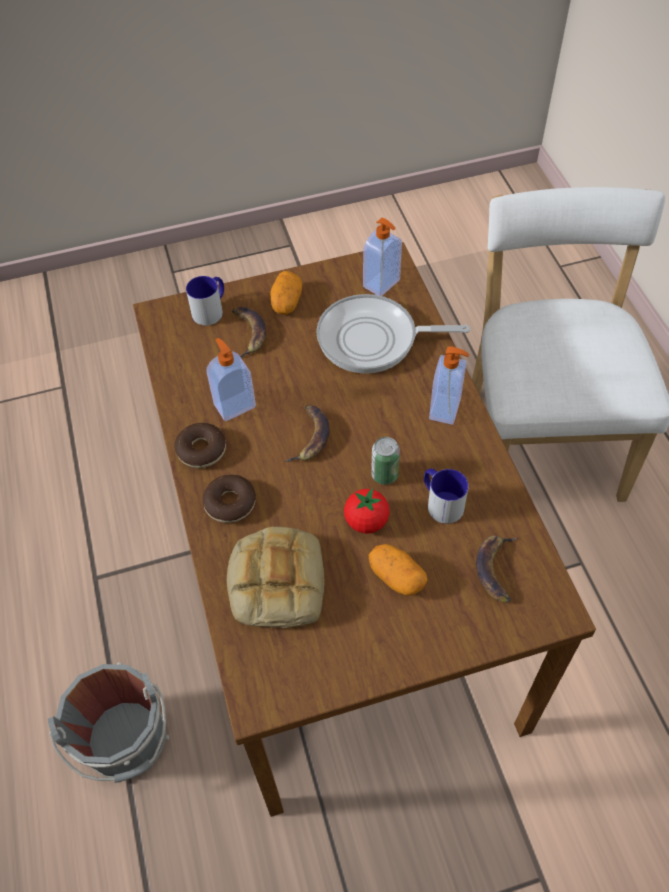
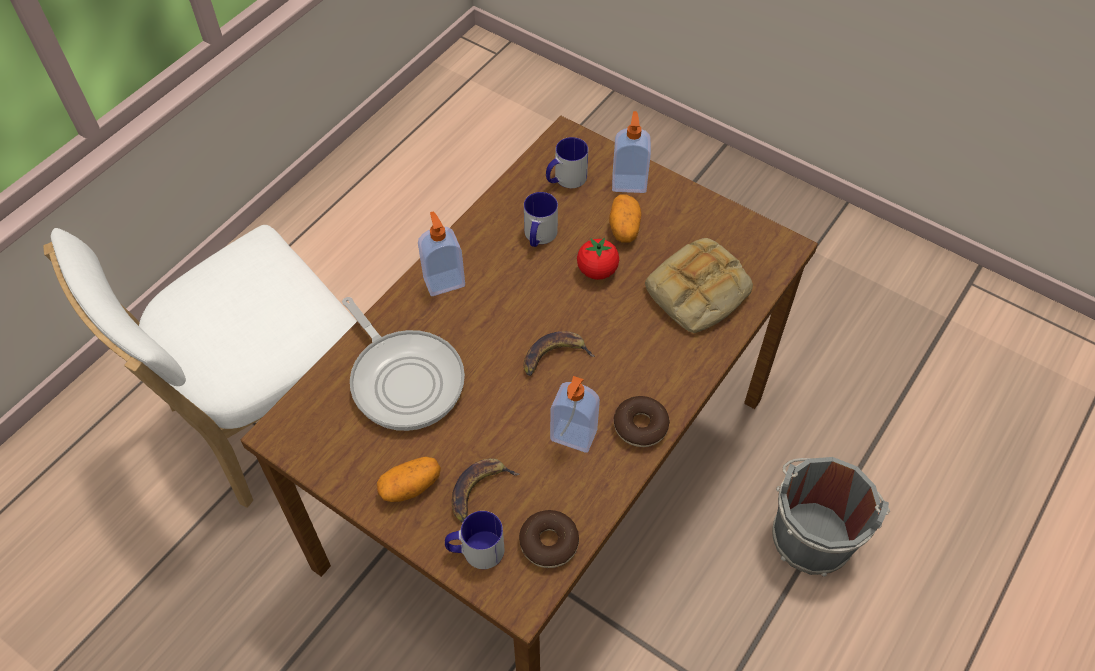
camera: 130 degrees left, 0 degrees up
donut [203,474,256,523] -> donut moved to [519,510,579,568]
soap dispenser [363,218,402,296] -> soap dispenser moved to [612,111,651,193]
can [371,437,400,485] -> none
banana [476,536,517,603] -> mug [546,137,588,188]

